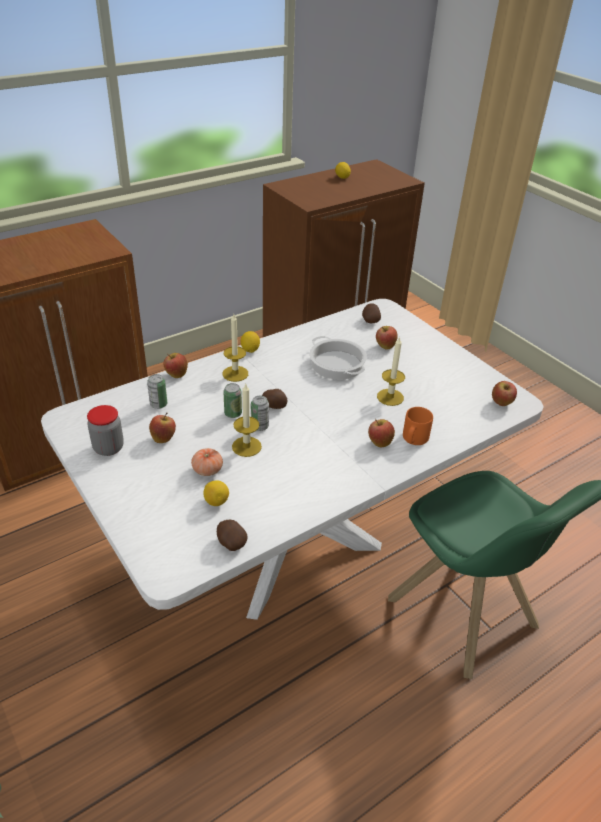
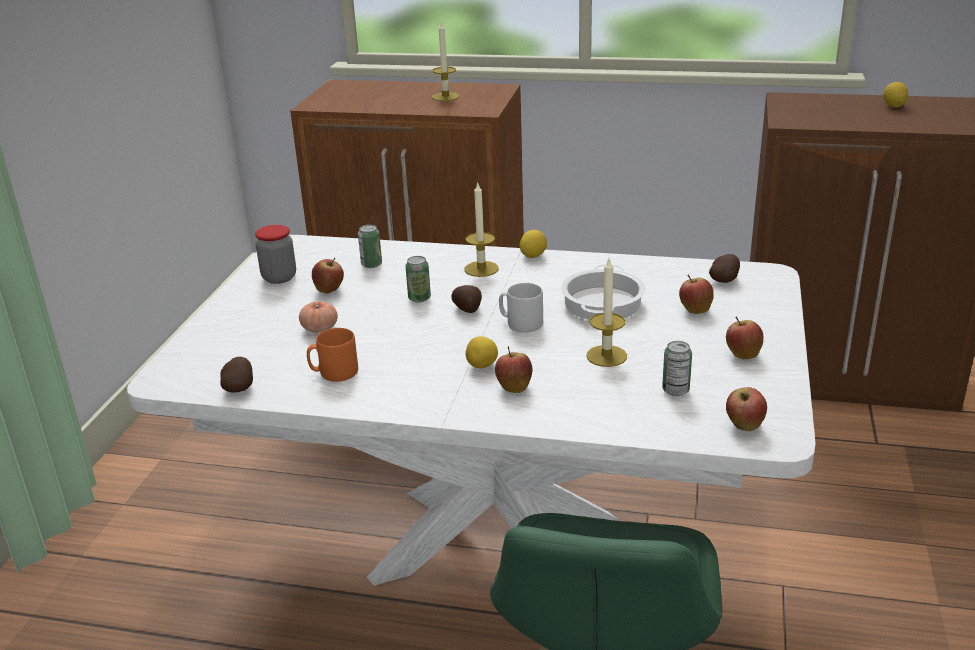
camera: 50 degrees right, 10 degrees down
apple [164,353,188,378] -> apple moved to [726,316,763,359]
lemon [203,481,229,506] -> lemon moved to [466,336,498,368]
candle [232,384,262,457] -> candle moved to [432,22,460,101]
can [251,396,269,431] -> can moved to [662,341,692,396]
orange mug [403,407,433,445] -> orange mug moved to [307,328,358,382]
none -> grey mug [499,283,543,333]

